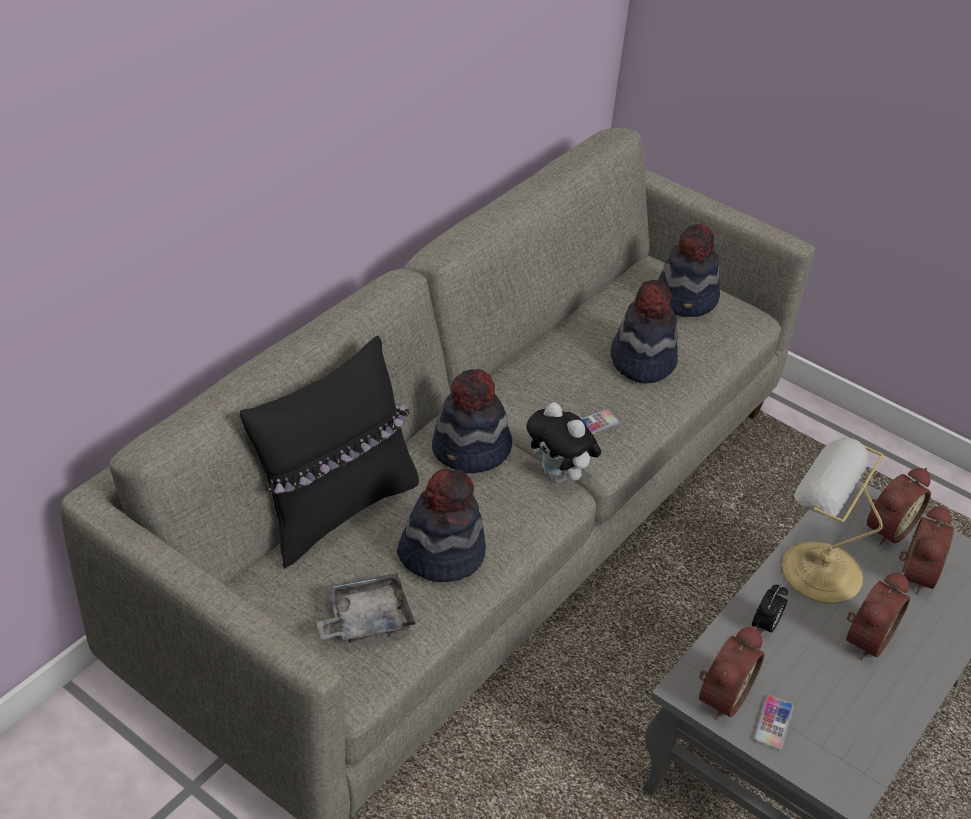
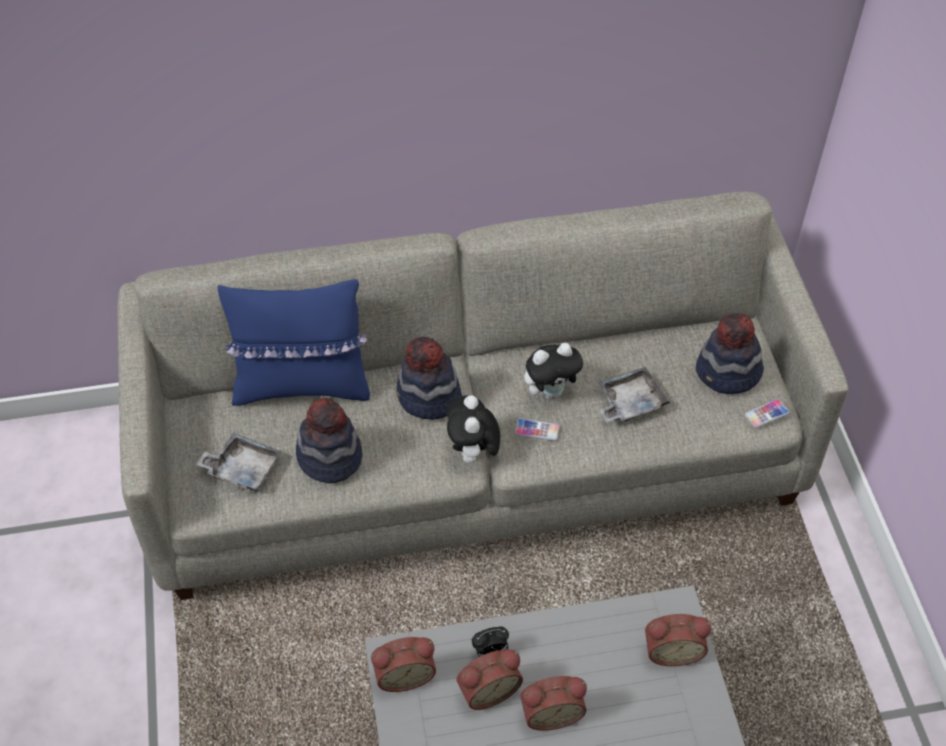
camera: 45 degrees right, 10 degrees up
black pillow [240,336,419,569] -> blue pillow [217,279,370,406]
hat [610,280,678,384] -> grey tray [598,367,670,422]
phone [754,695,794,750] -> phone moved to [744,399,790,428]
table lamp [782,438,883,604] -> none
alarm clock [899,505,954,594] -> alarm clock moved to [457,649,523,710]
none -> plush toy [524,343,585,399]

